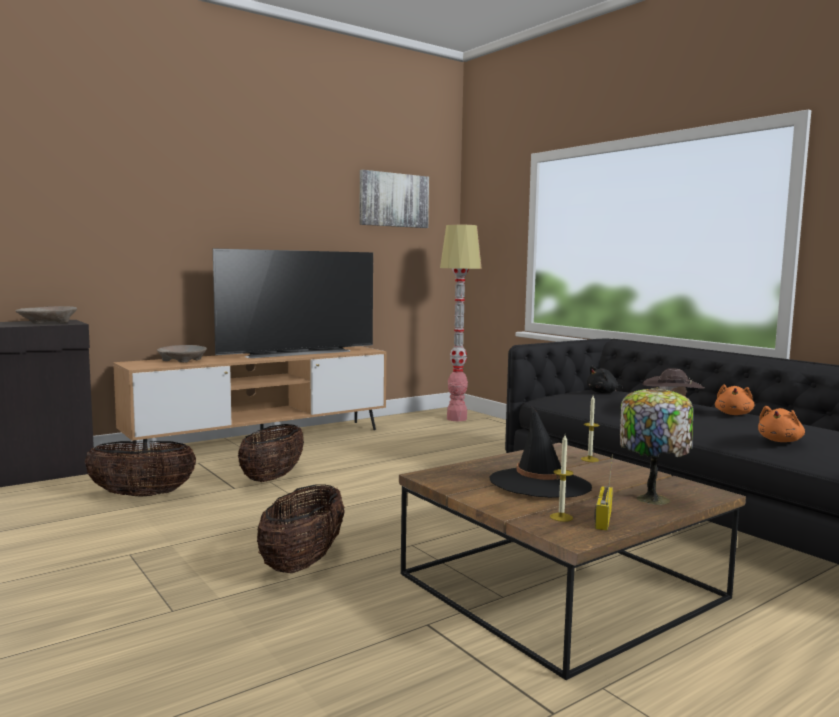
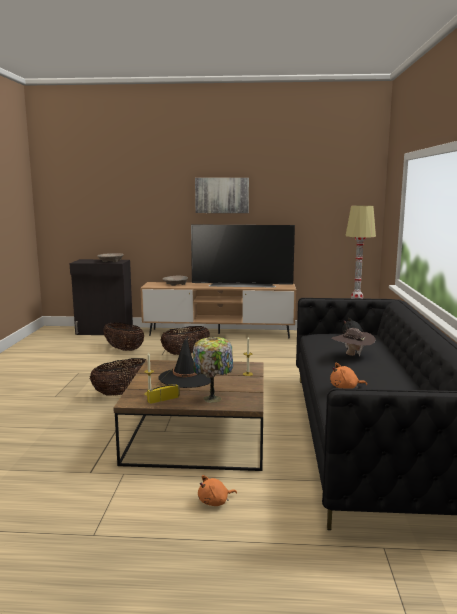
camera: 40 degrees right, 5 degrees up
picture [359,170,429,228] -> picture moved to [195,178,249,213]
orange plush toy [715,384,754,415] -> orange plush toy moved to [198,475,237,506]

